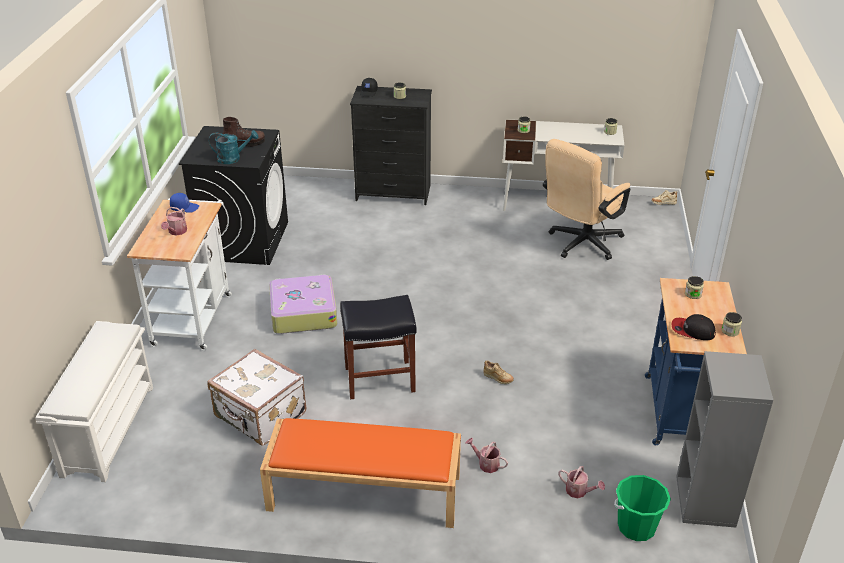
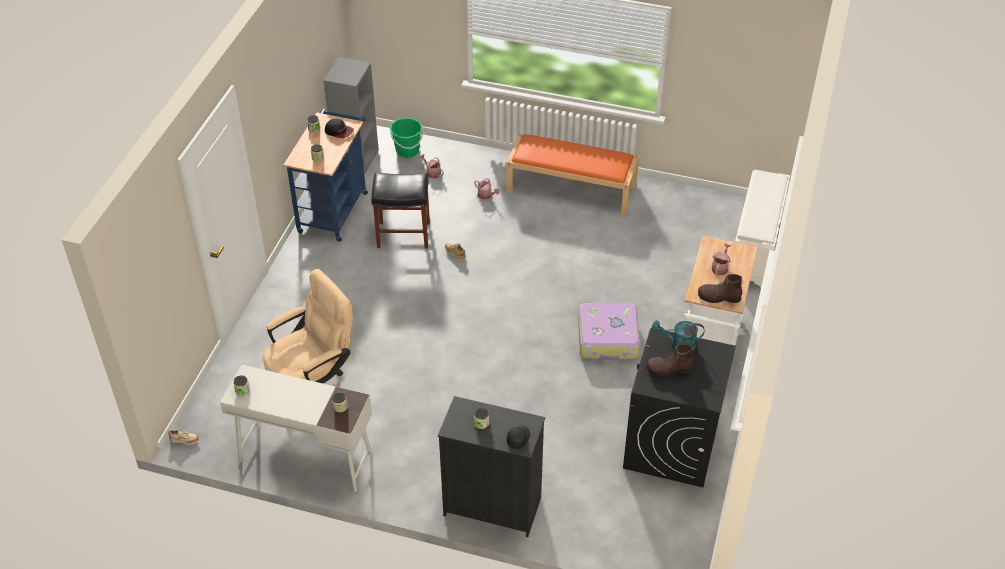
camera: 170 degrees left, 10 degrees up
blue cap [170,193,199,213] -> brown boot [698,274,742,303]
white suitcase [208,349,306,445] -> none
black stool [340,295,417,399] -> black stool moved to [371,173,430,248]

